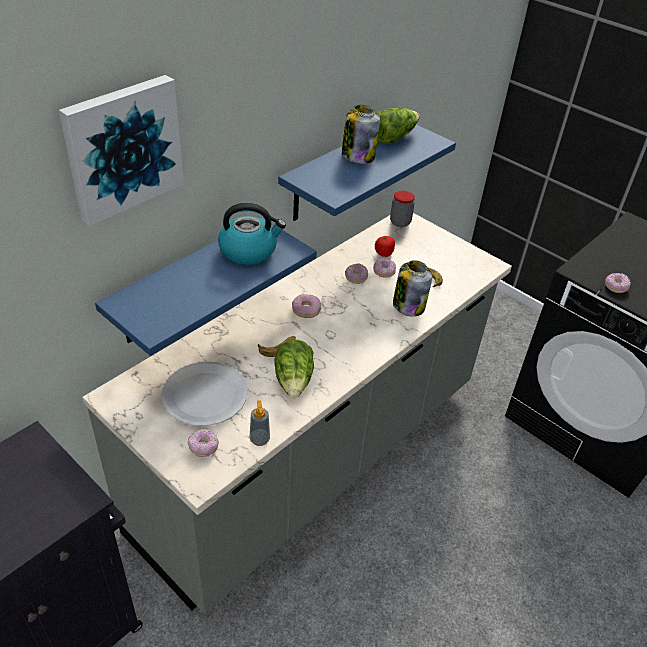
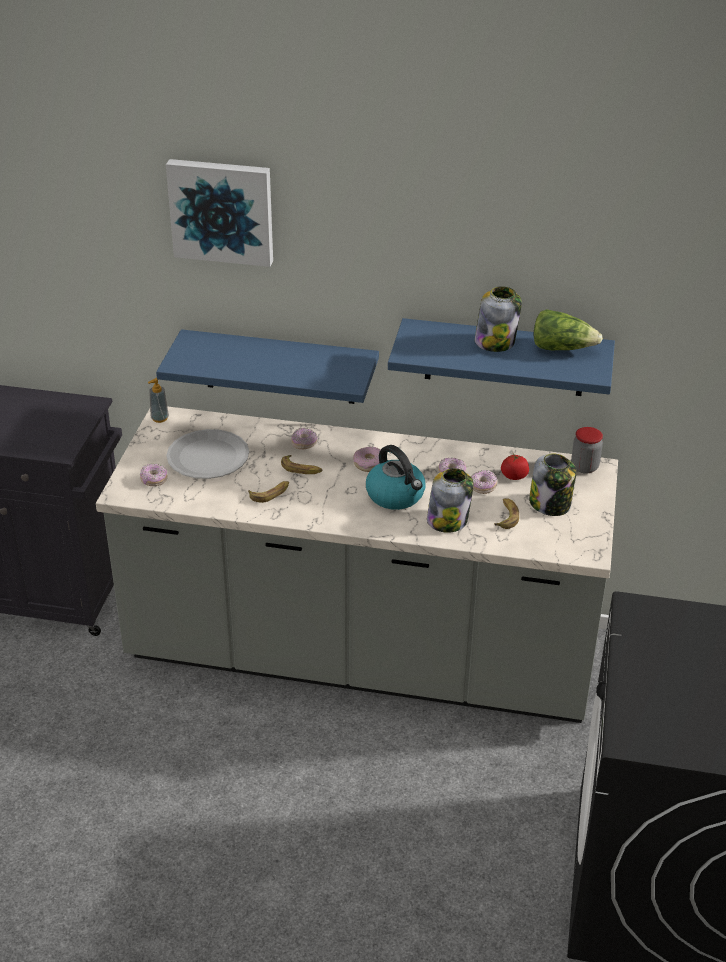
camera: 60 degrees right, 5 degrees down
kettle [218,203,286,265] -> kettle moved to [366,445,425,510]
soap dispenser [250,400,270,446] -> soap dispenser moved to [148,378,169,423]
lettuce [274,340,314,398] -> banana [248,481,289,503]
donut [605,273,631,293] -> donut moved to [291,428,318,449]
none -> jar [529,453,576,516]

